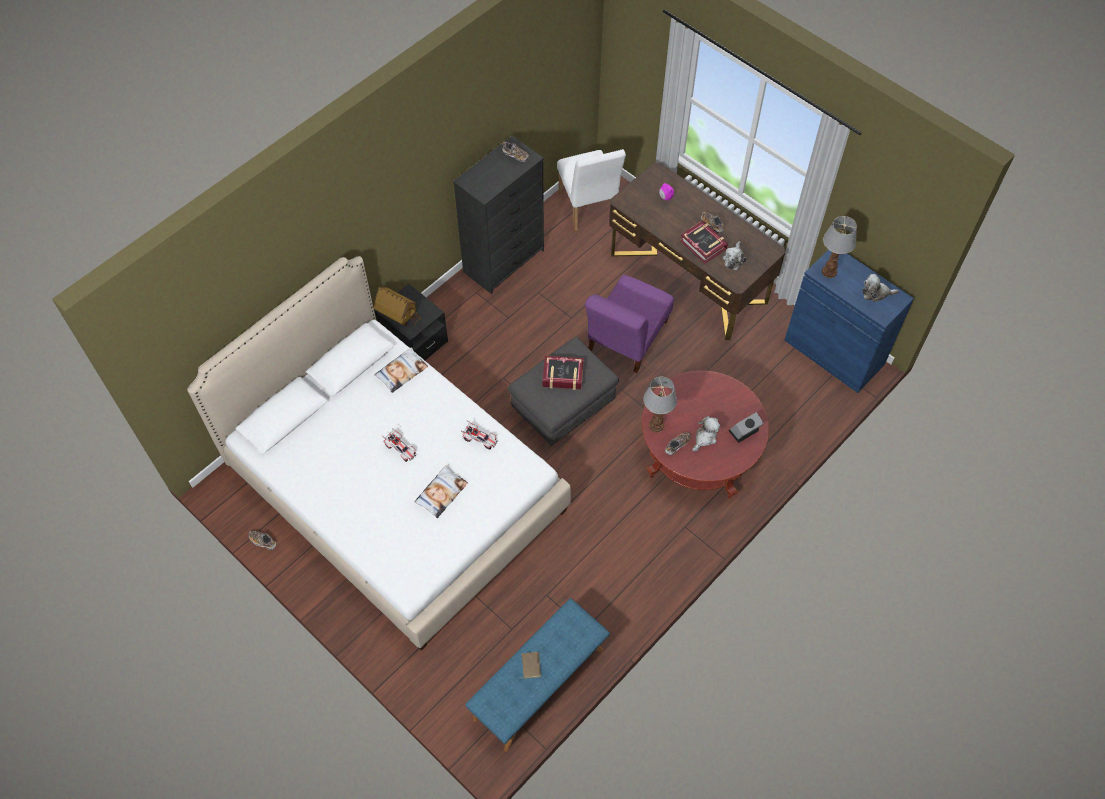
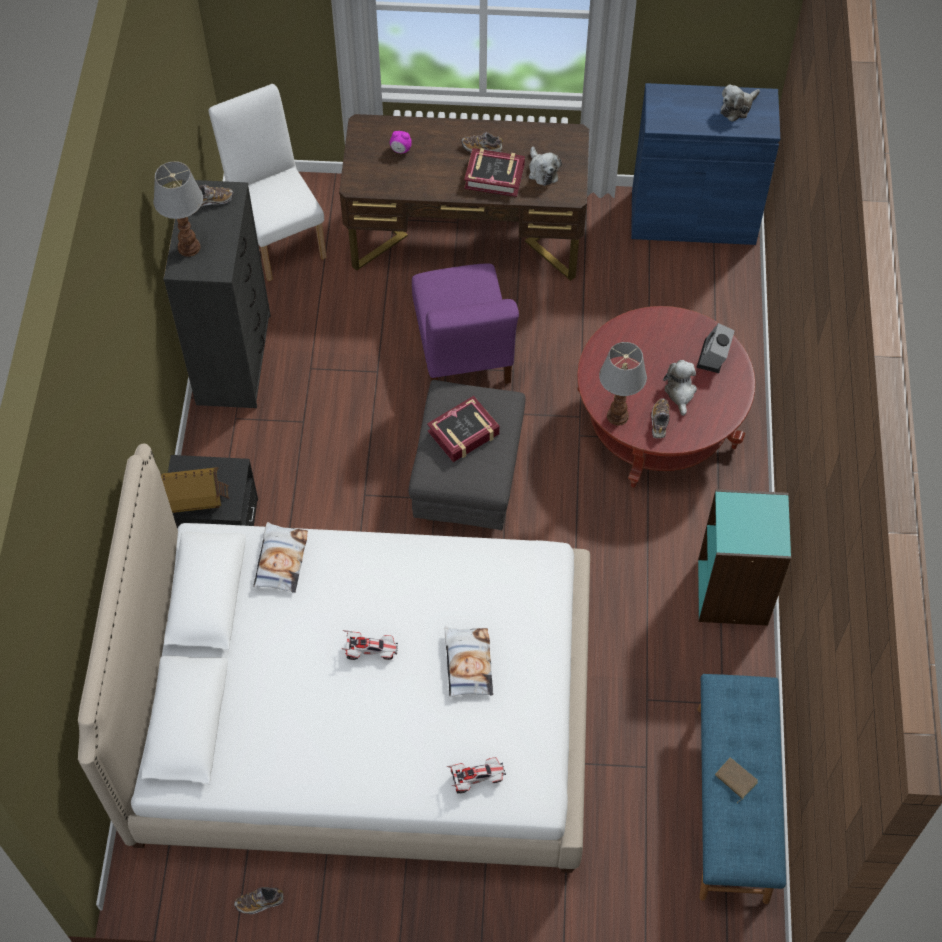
camera: 40 degrees left, 0 degrees up
toy car [461,420,498,449] -> toy car moved to [447,757,506,794]
white chair [557,149,626,231] -> white chair turned 150 degrees counterclockwise [208,84,327,282]
table lamp [822,216,857,278] -> table lamp moved to [153,161,203,257]
none -> turquoise bookcase [698,489,791,626]

